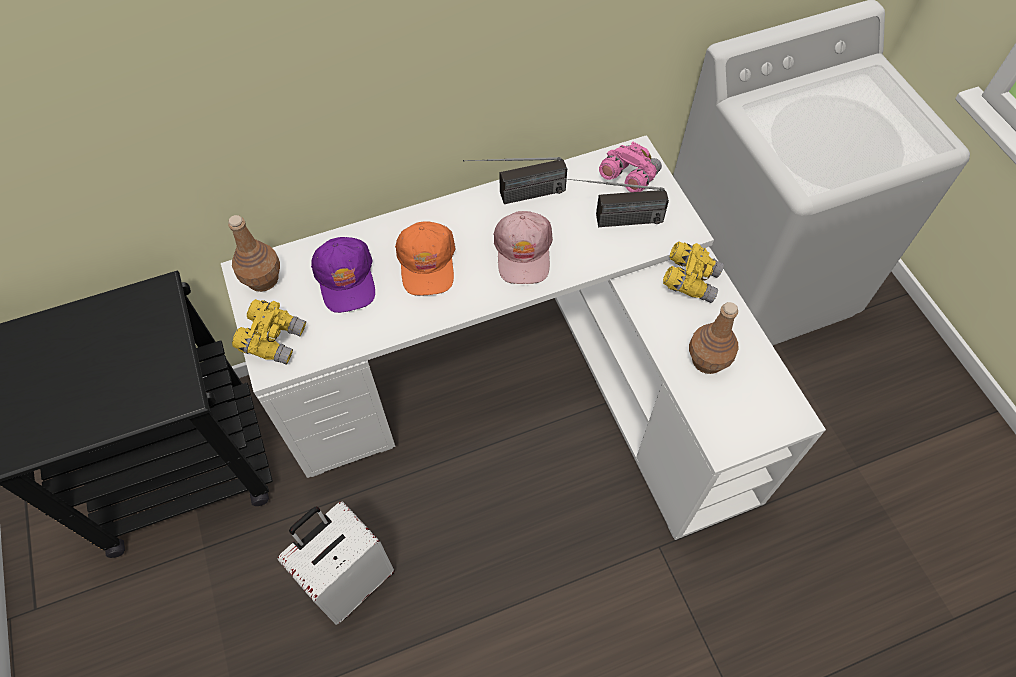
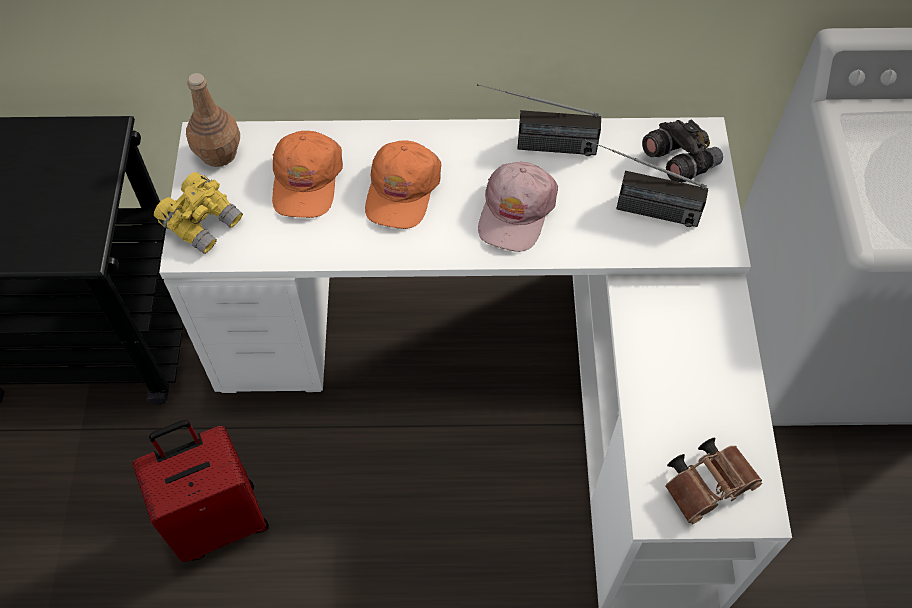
camera: 20 degrees right, 0 degrees up
white suitcase [277,501,395,625] -> red suitcase [132,420,269,562]
purple cap [311,237,375,313] -> orange cap [272,131,343,218]
pink binoculars [599,142,662,192] -> grey binoculars [642,119,723,182]
yellow binoculars [663,242,724,303] -> none
brown bottle [689,302,738,374] -> none
none -> brown binoculars [665,438,762,524]

